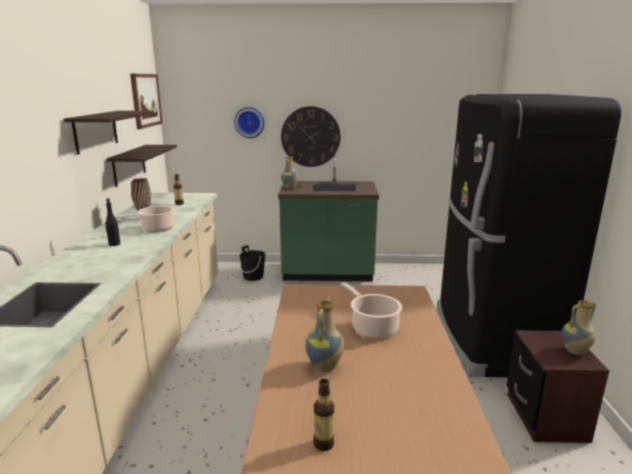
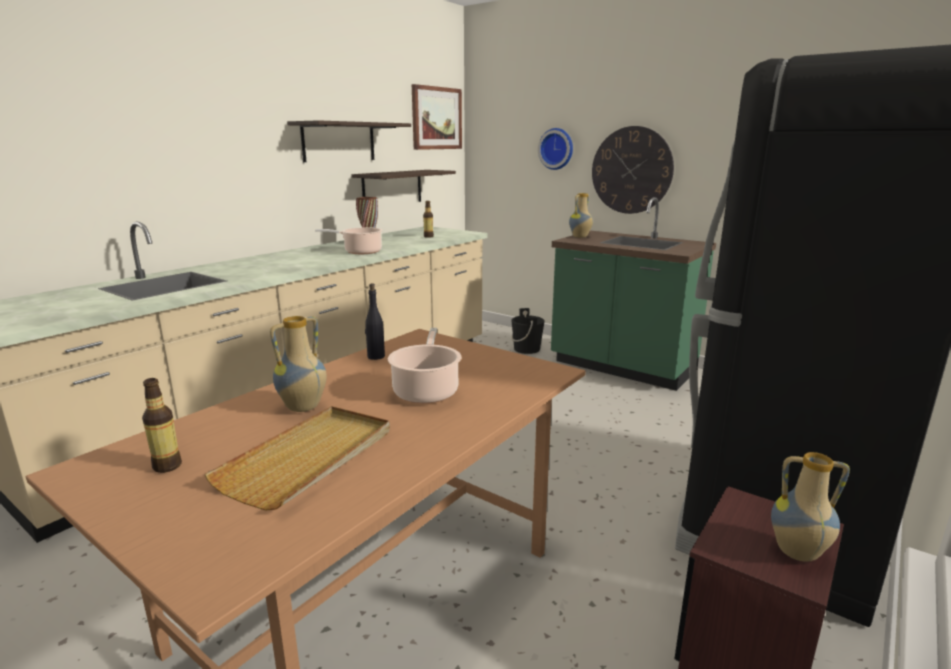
camera: 35 degrees right, 0 degrees up
black bottle [106,198,120,246] -> black bottle moved to [365,283,385,360]
none -> beige tray [204,406,390,511]

